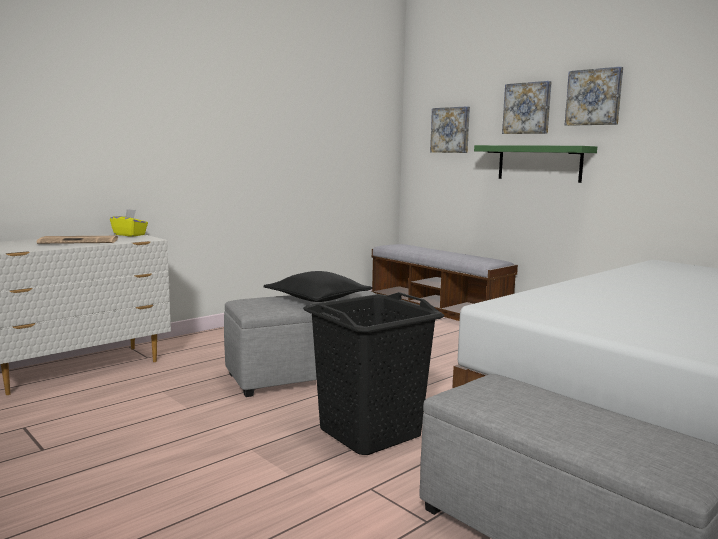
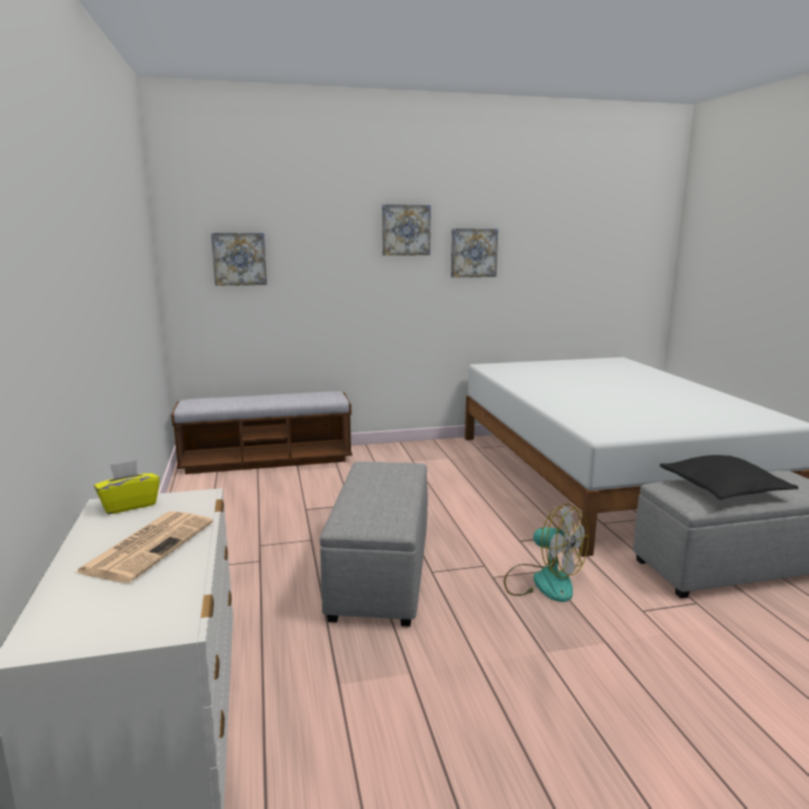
camera: 60 degrees left, 5 degrees up
black pillow [263,271,373,302] -> black pillow moved to [659,455,799,500]
black laundry basket [303,292,445,455] -> fan [504,504,589,602]
green shelf [474,145,597,183] -> none
picture [502,81,552,134] -> picture moved to [451,229,498,278]

